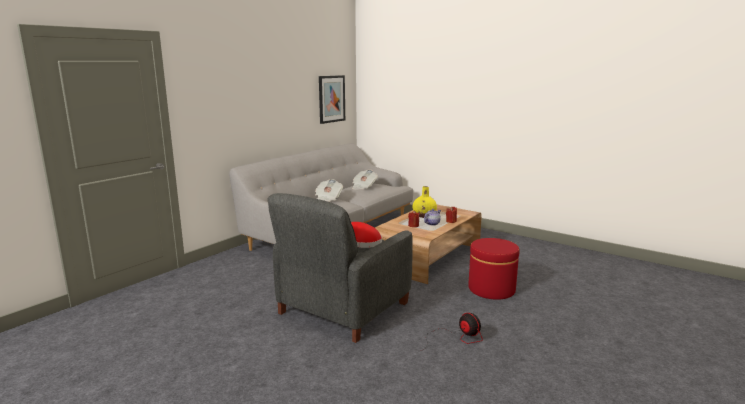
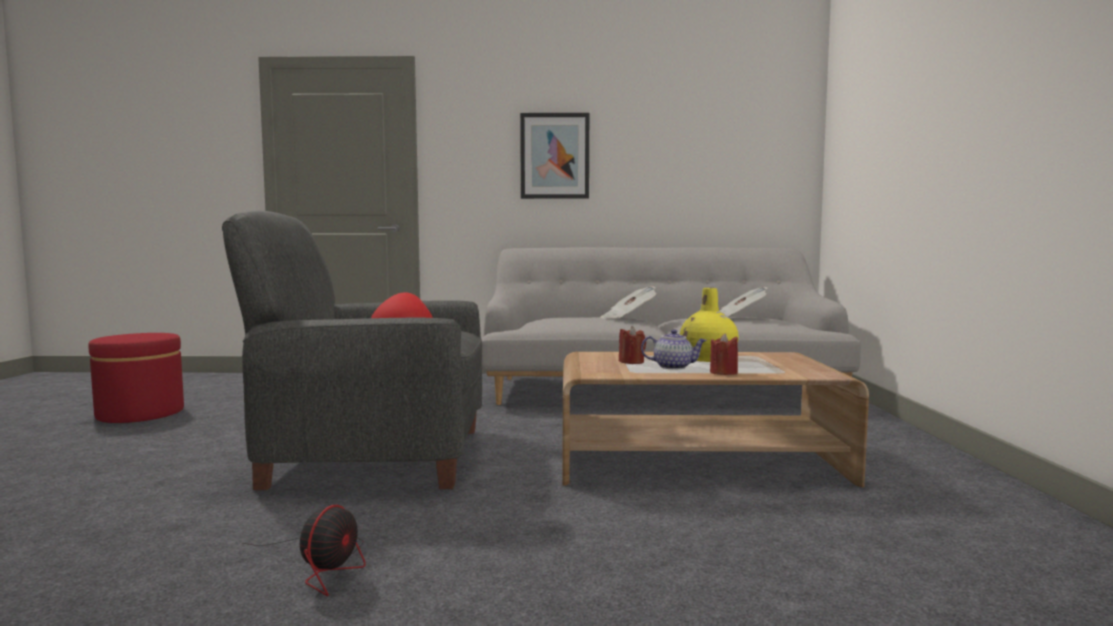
camera: 55 degrees right, 10 degrees down
picture [319,75,345,124] -> picture moved to [520,113,589,199]
red ottoman [468,238,520,300] -> red ottoman moved to [88,333,184,423]

